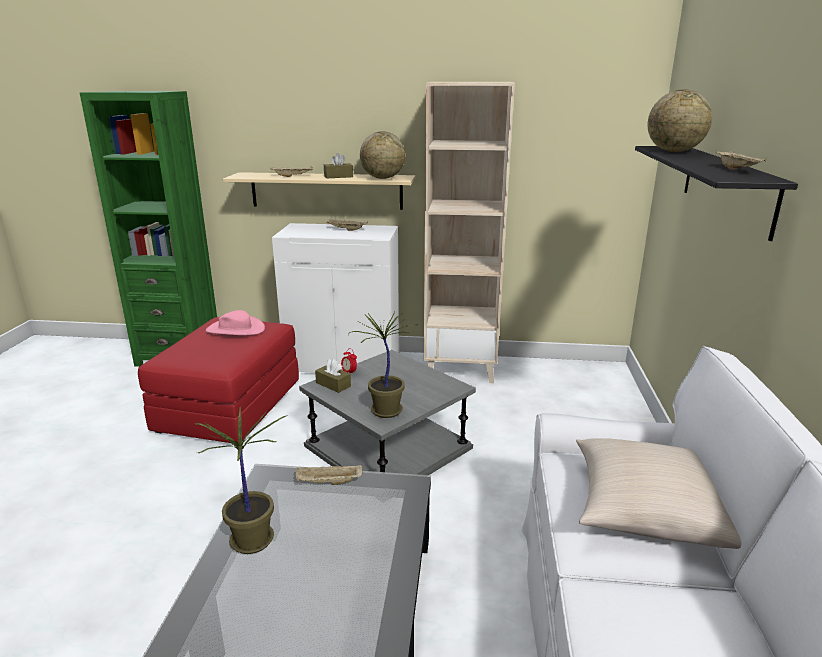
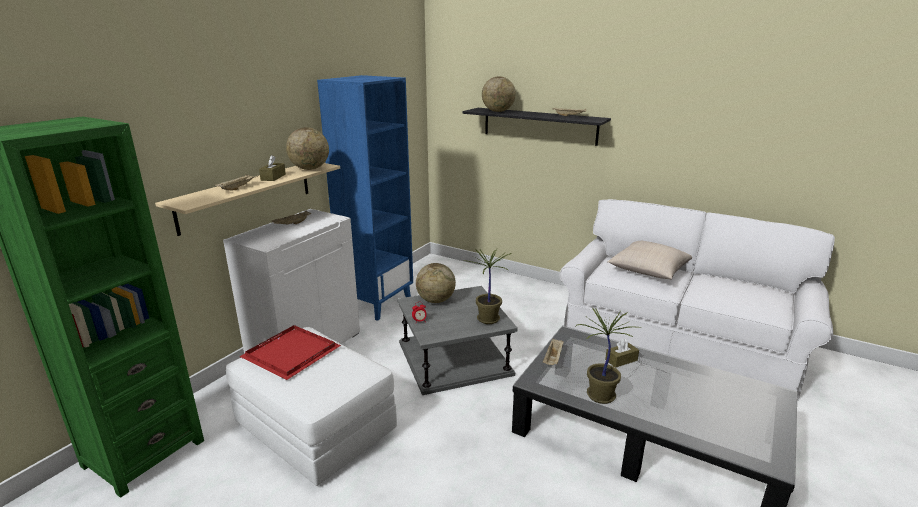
camera: 65 degrees left, 0 degrees up
red ottoman [138,317,299,444] -> white ottoman [226,327,397,486]
pink hat [206,310,265,335] -> red tray [240,325,341,380]
brown tissue box [315,359,351,393] -> brown tissue box moved to [605,339,639,368]
beige bookcase [424,82,515,383] -> blue bookcase [317,75,413,321]
none -> globe [416,263,456,303]

